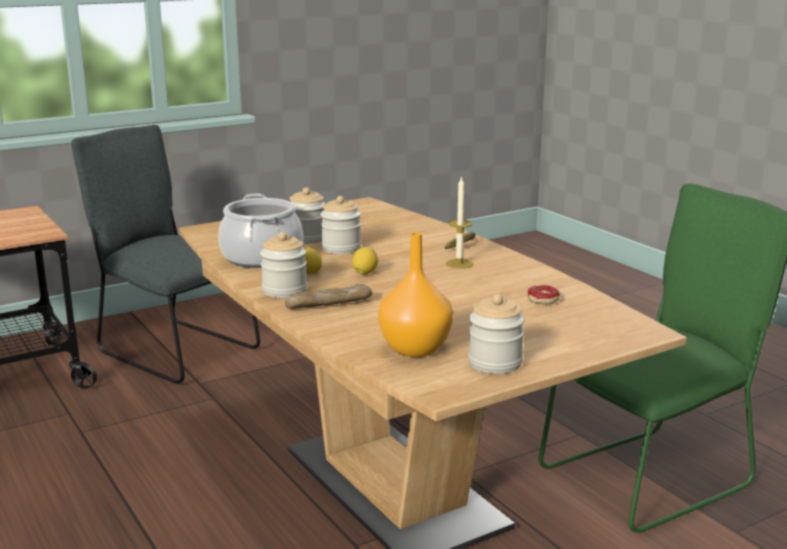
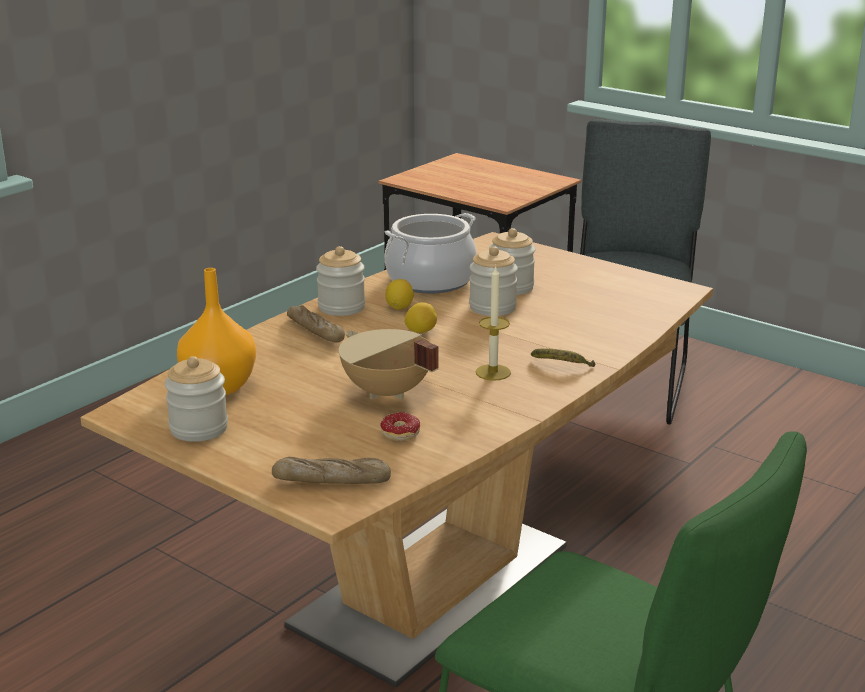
camera: 70 degrees right, 5 degrees up
none -> bread [272,457,391,484]
none -> beige cooking pot [339,329,439,400]

